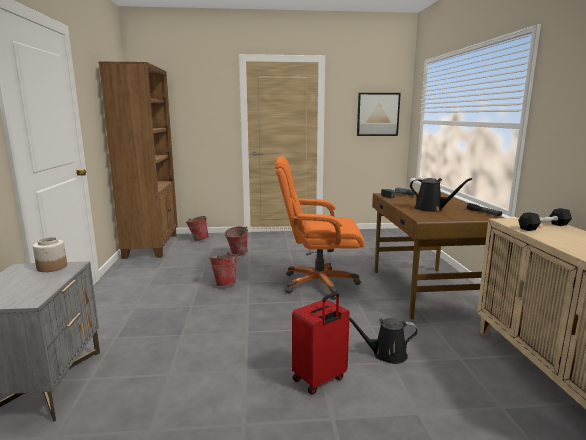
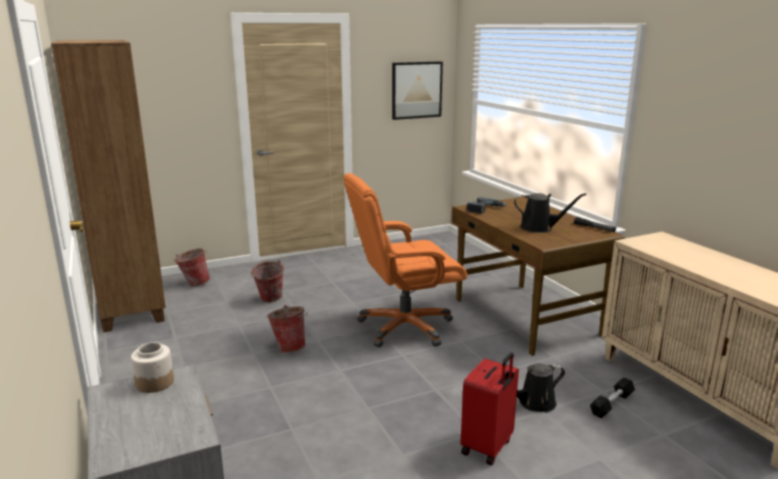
camera: 20 degrees left, 5 degrees up
black dumbbell [518,208,572,231] -> black dumbbell moved to [590,377,635,418]

